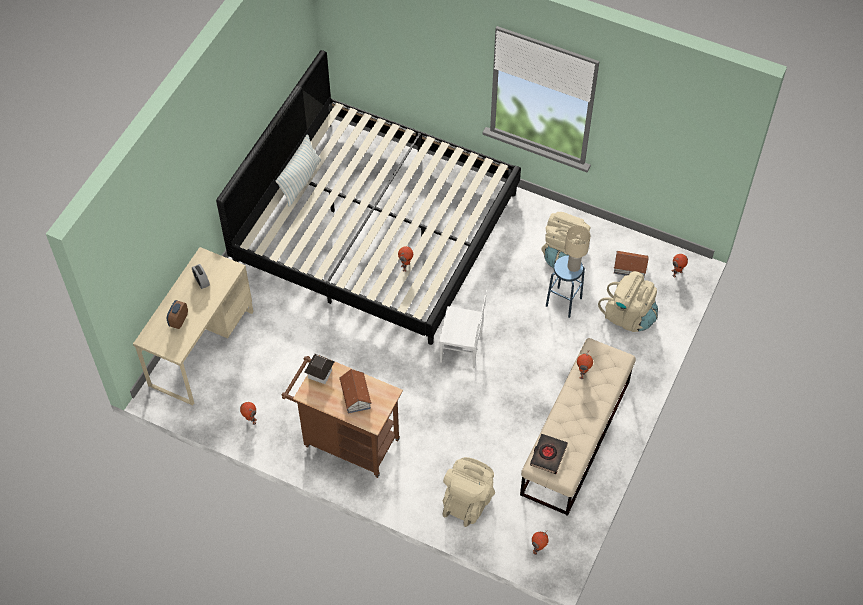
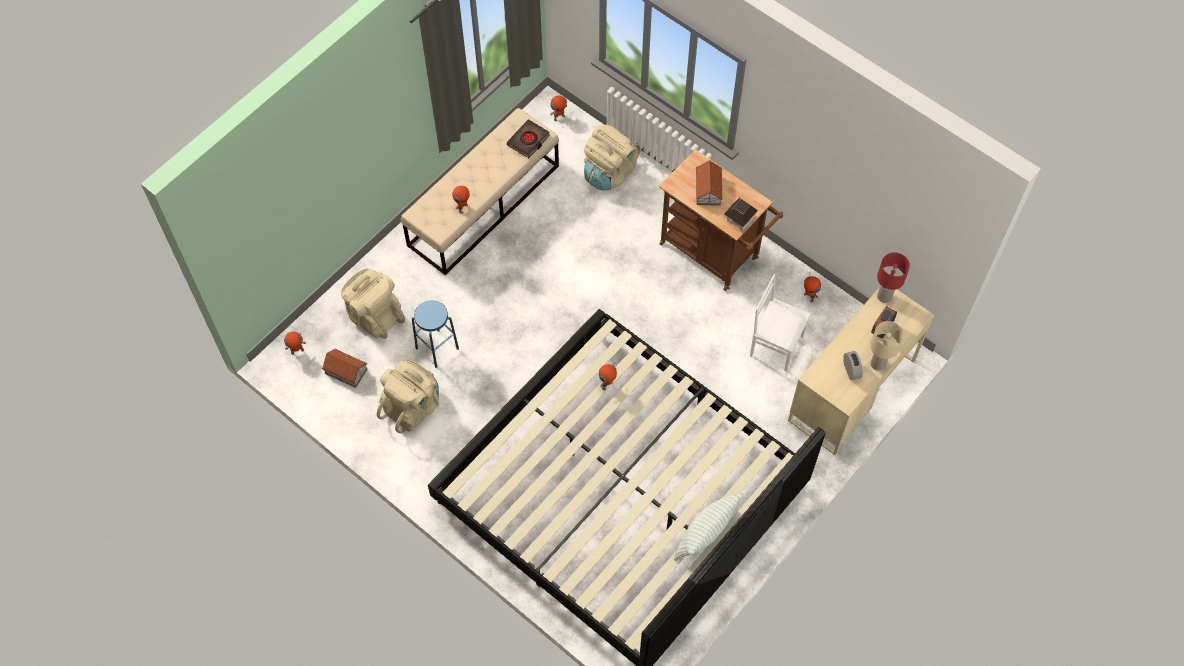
camera: 165 degrees left, 5 degrees up
white chair [439,290,487,369] -> white chair moved to [750,273,811,372]
beige table lamp [565,225,591,272] -> beige table lamp moved to [870,321,904,371]
none -> red table lamp [877,252,910,303]

